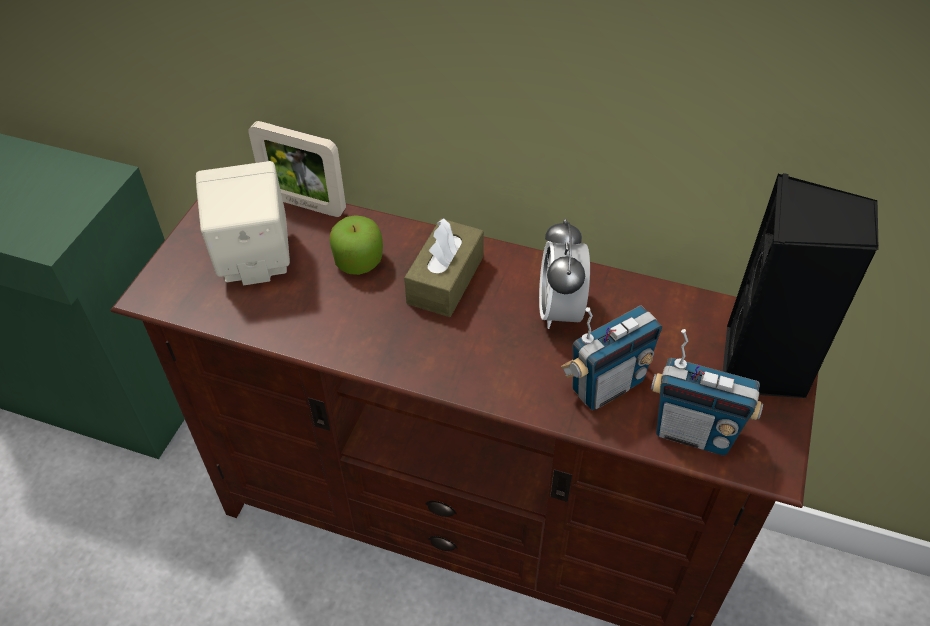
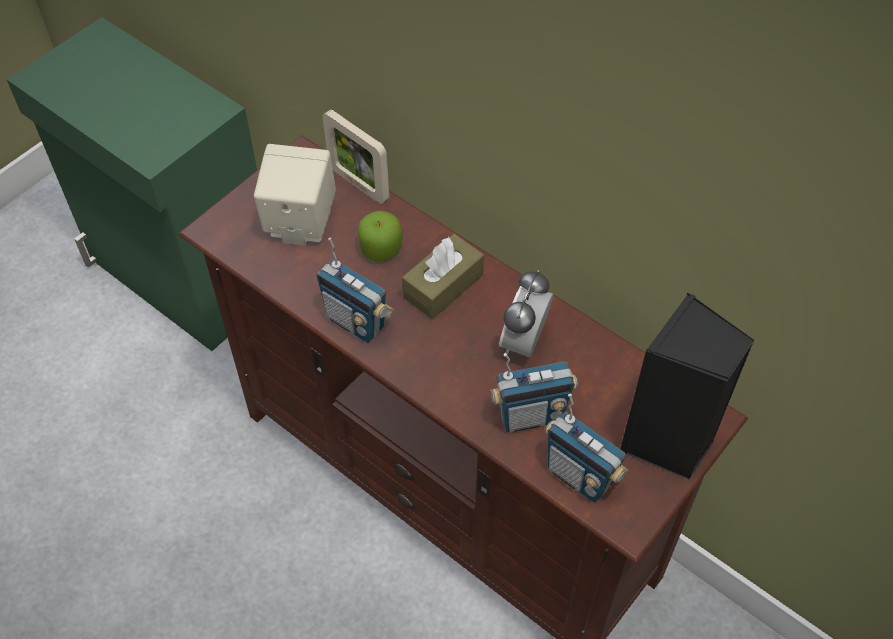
camera: 20 degrees right, 5 degrees up
none -> radio [316,237,394,343]

